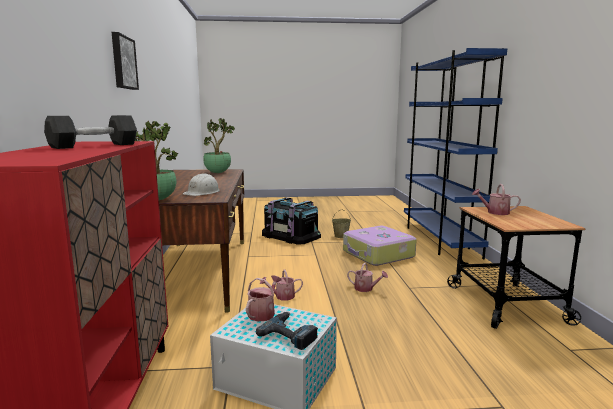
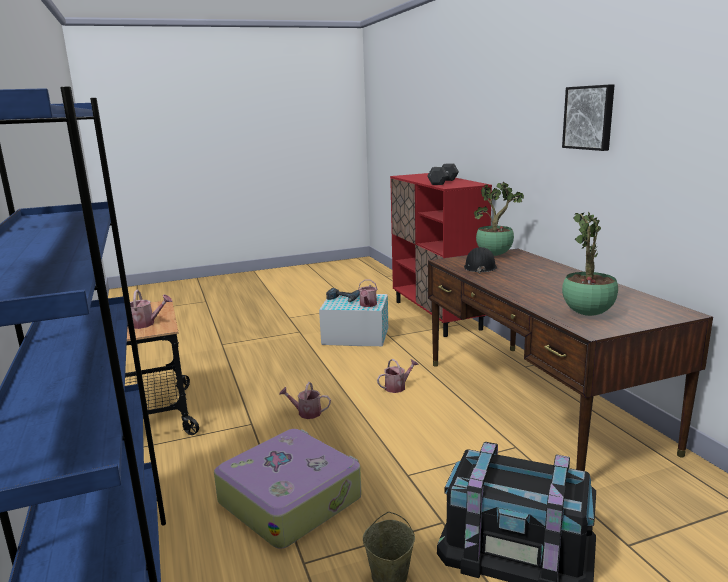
camera: 165 degrees right, 5 degrees up
white hard hat [183,173,220,196] -> black hard hat [464,247,497,274]

